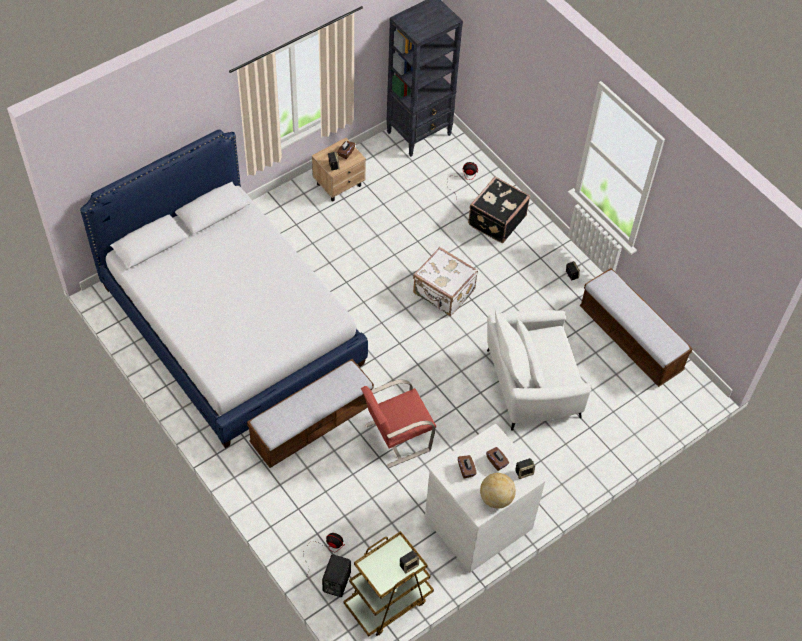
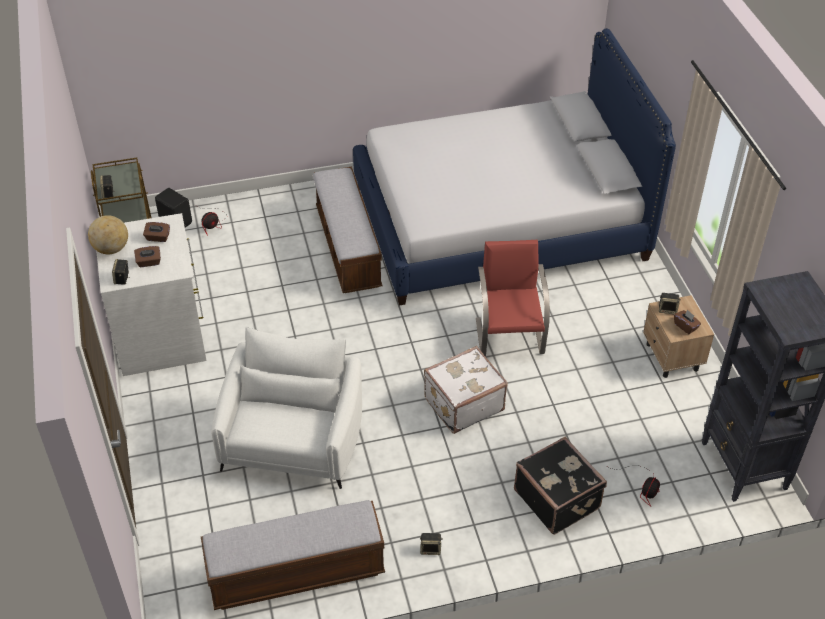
camera: 115 degrees right, 10 degrees down
red chair [361,380,436,468] -> red chair moved to [476,240,550,356]

